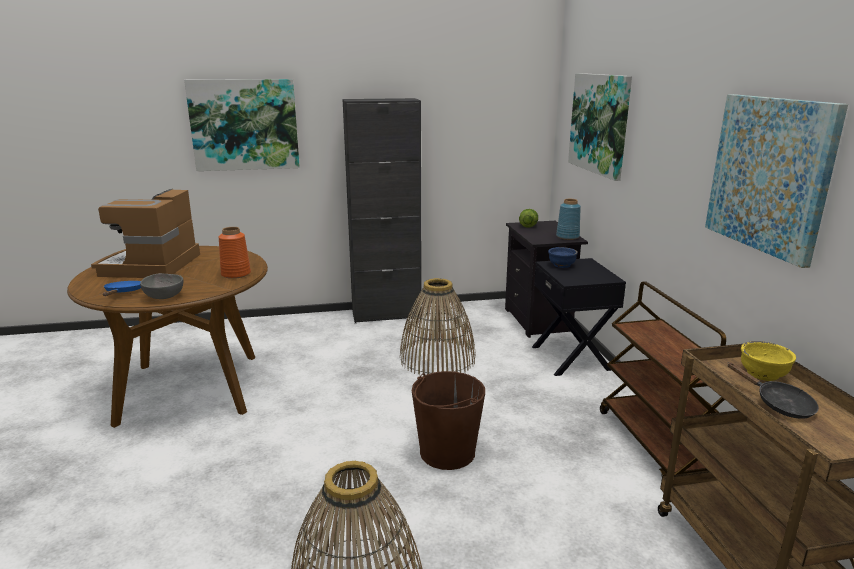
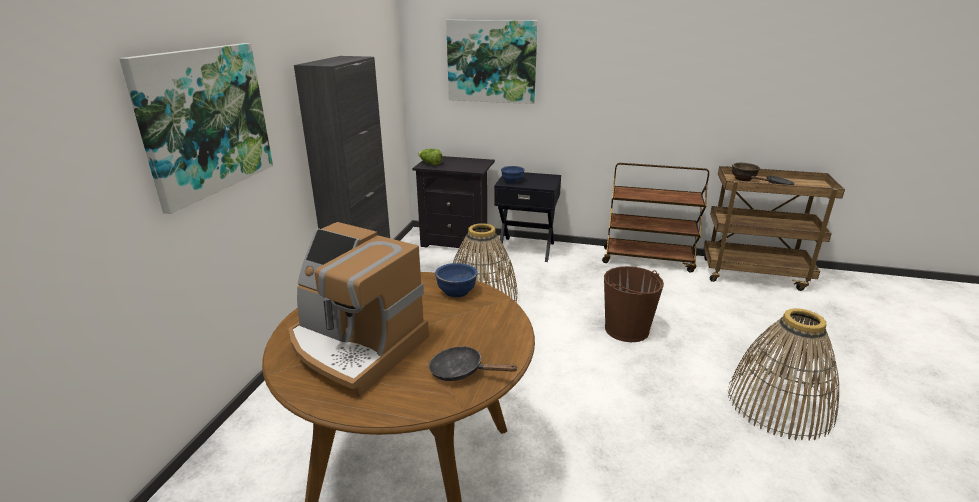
camera: 65 degrees left, 5 degrees up
blue frying pan [103,281,141,296] -> black frying pan [429,346,518,381]
grey bowl [140,273,183,299] -> none
orange vase [218,227,251,279] -> blue bowl [435,263,477,297]
blue vase [556,199,581,240] -> none
picture [705,94,848,268] -> none
yellow bowl [741,341,796,381] -> brown bowl [732,163,760,181]

